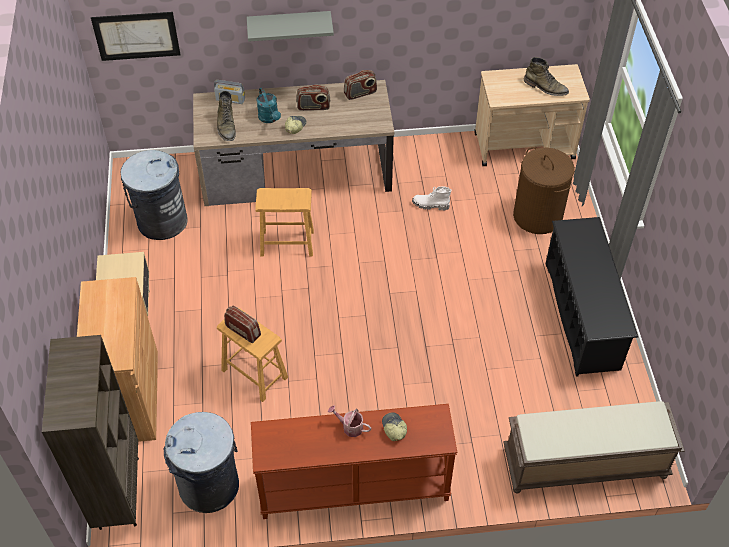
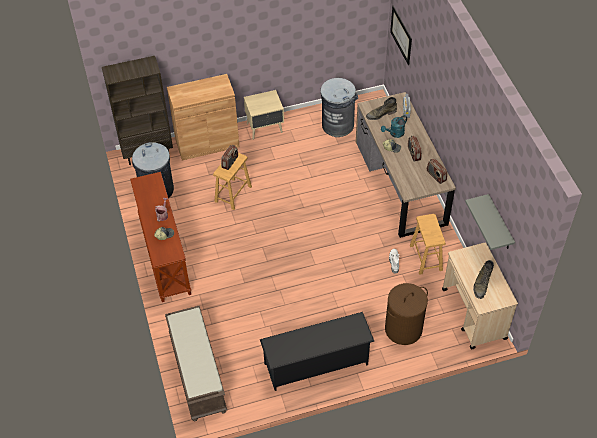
camera: 80 degrees right, 0 degrees up
grey shelf [247,11,334,42] -> grey shelf moved to [465,194,515,250]
brown stool [255,188,314,257] -> brown stool moved to [410,214,446,275]

